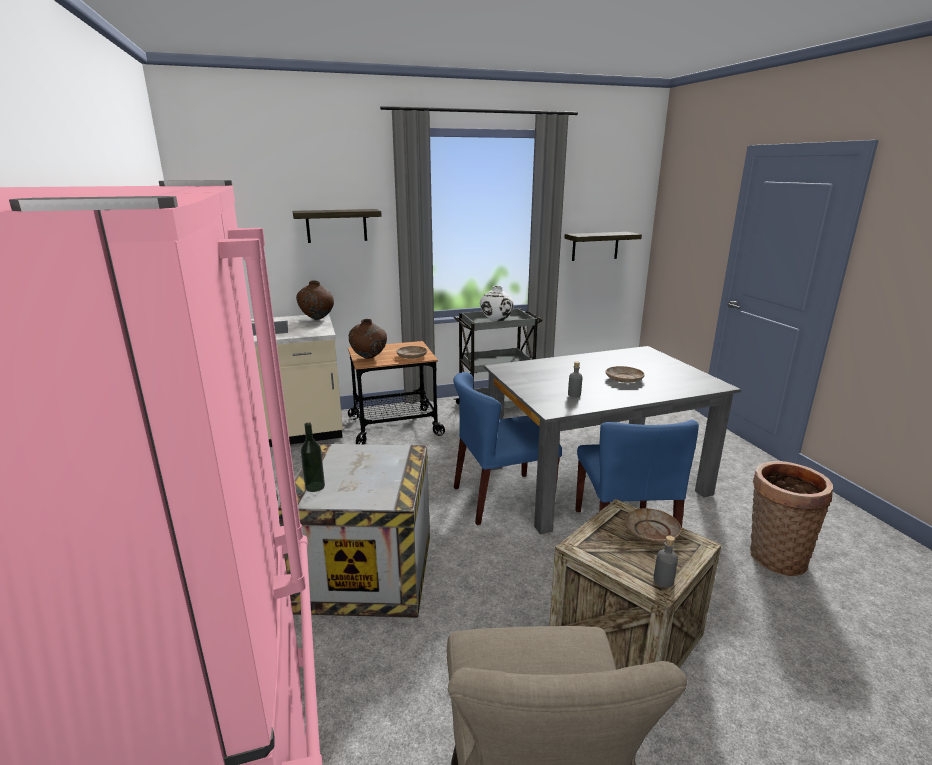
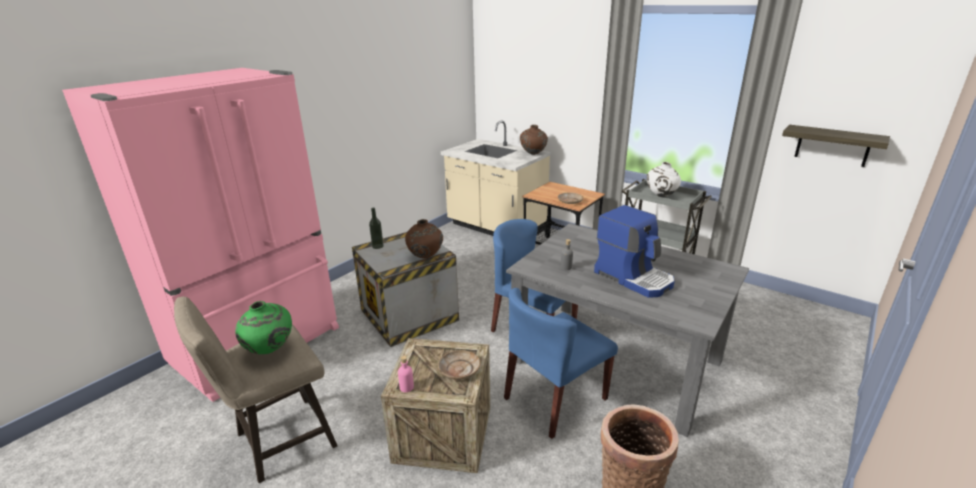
camera: 55 degrees right, 5 degrees up
shelf [293,209,382,243] -> none
brown vase [349,319,387,359] -> brown vase moved to [405,219,443,258]
beige plate [606,366,645,383] -> coffee machine [594,205,675,298]
grey bottle [654,535,678,588] -> pink bottle [398,356,414,392]
none -> green vase [235,301,292,354]

